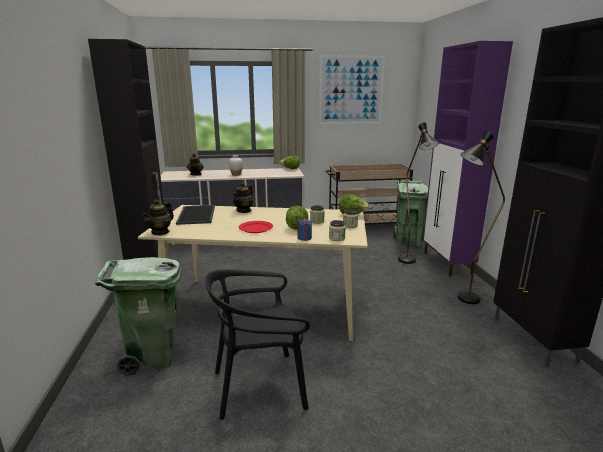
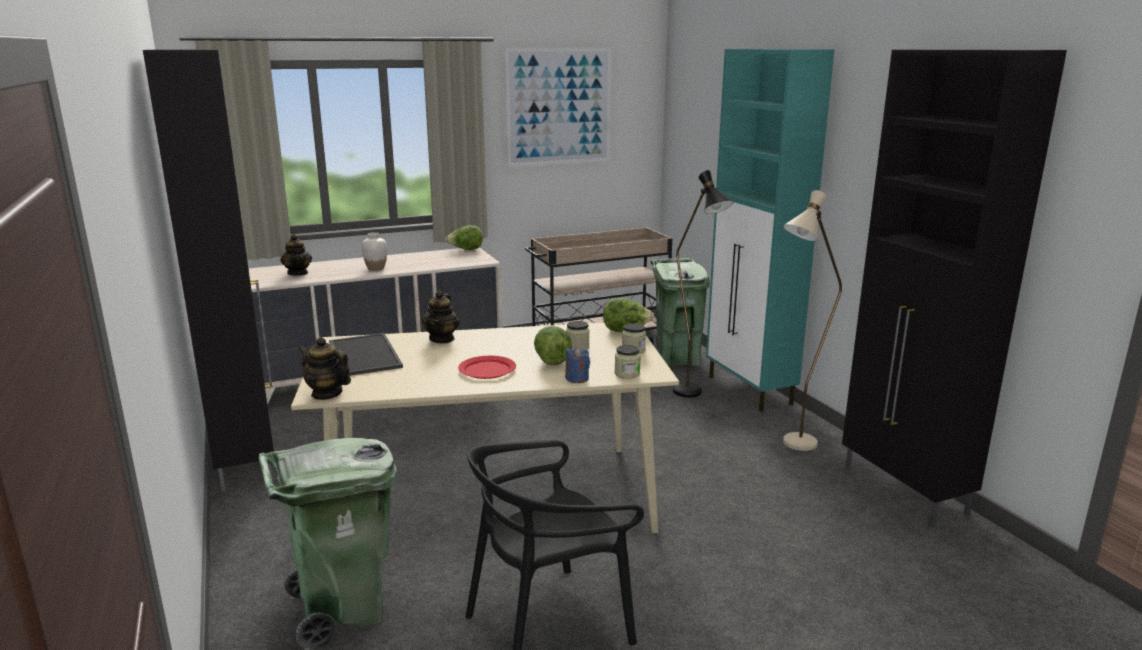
camera: 15 degrees left, 0 degrees up
teapot [142,199,174,235] -> teapot turned 105 degrees clockwise [298,337,351,400]
purple cabinet [423,41,513,277] -> turquoise cabinet [706,49,835,411]
black floor lamp [458,131,505,304] -> beige floor lamp [783,190,842,451]

